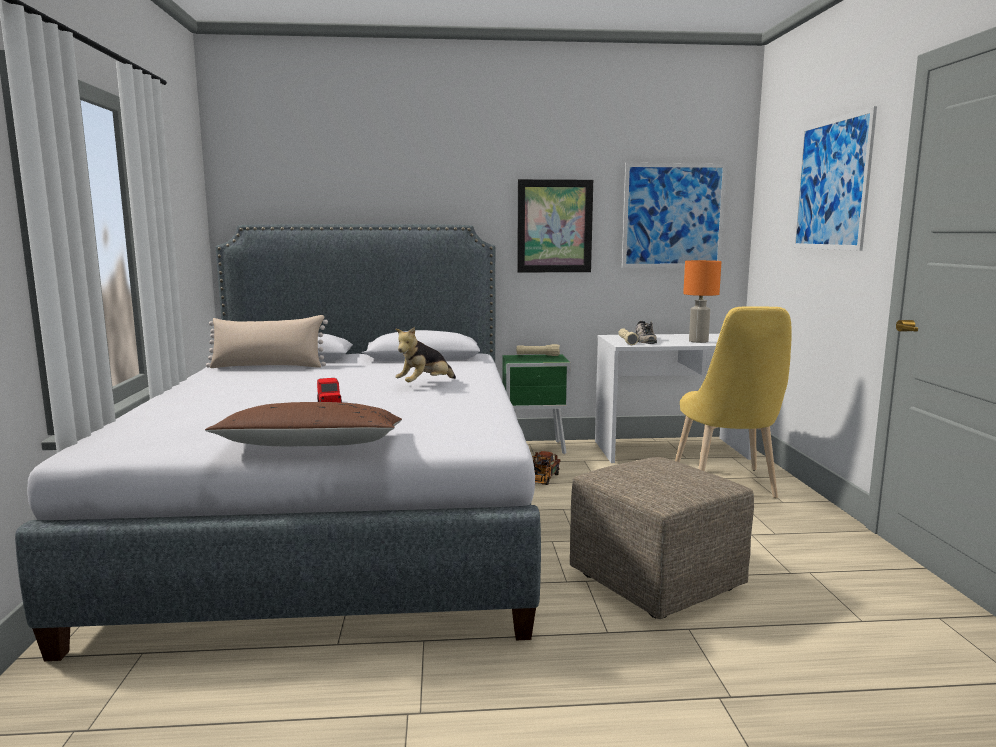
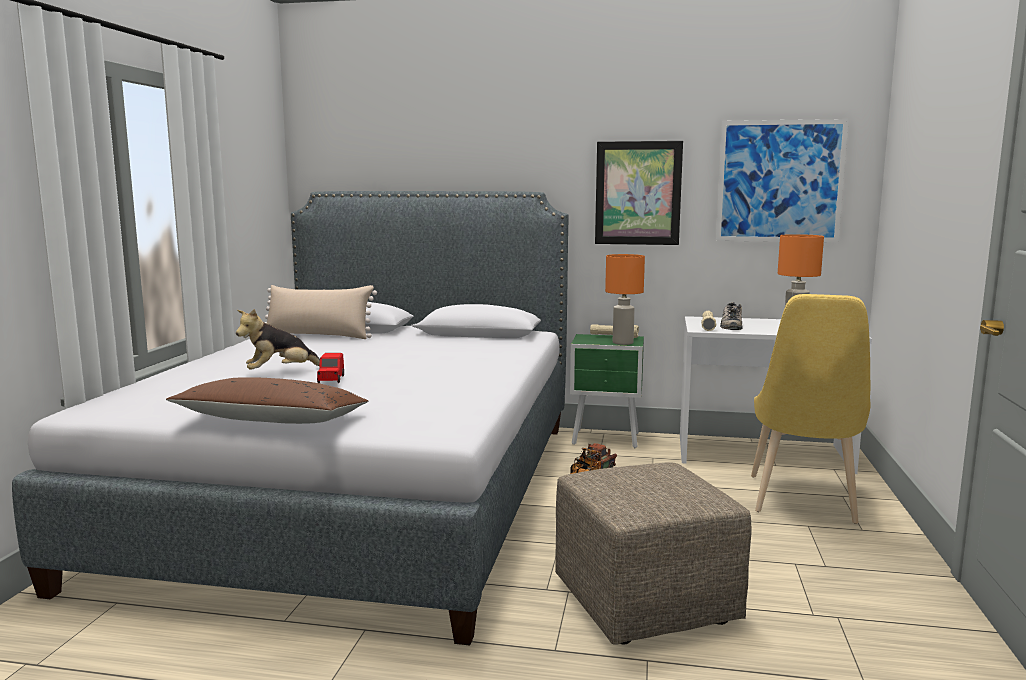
camera: 15 degrees right, 0 degrees up
plush toy [395,327,456,382] -> plush toy moved to [236,309,320,370]
picture [793,106,877,251] -> none
none -> orange table lamp [605,254,645,345]

